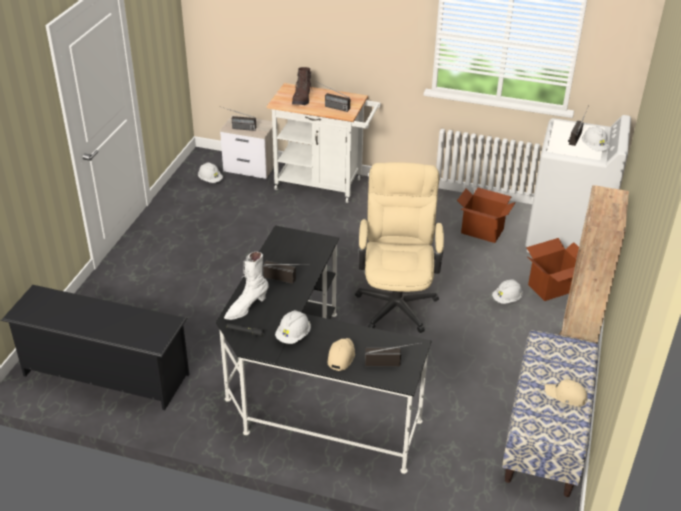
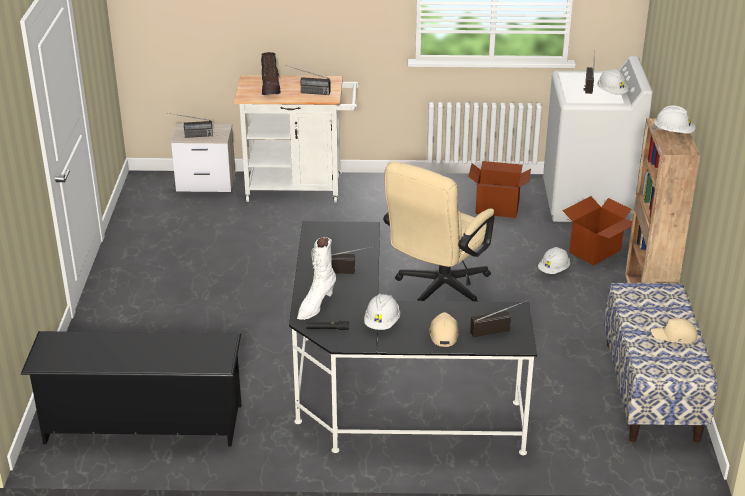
camera: 15 degrees left, 5 degrees down
white hard hat [198,163,223,183] -> white hard hat moved to [653,105,696,133]
beige office chair [355,162,444,333] -> beige office chair turned 135 degrees counterclockwise [383,161,495,302]

